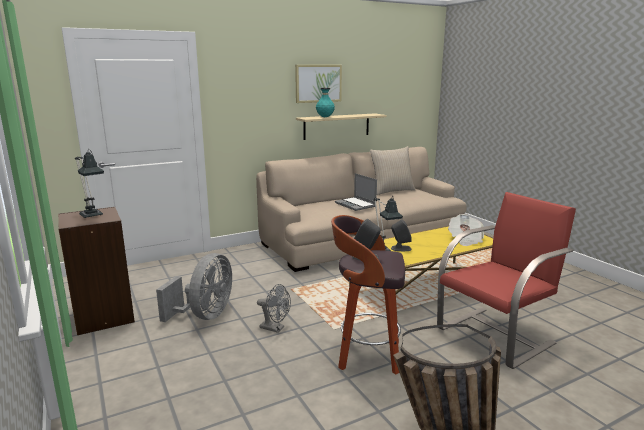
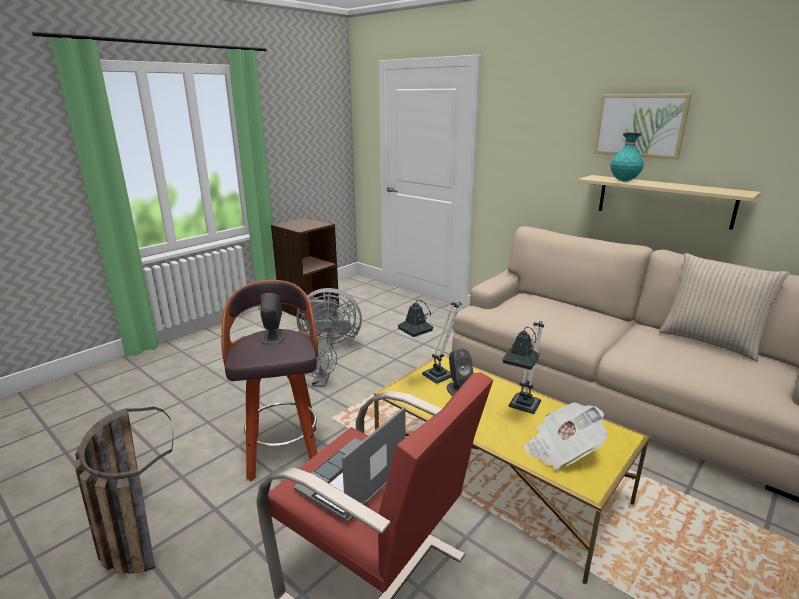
camera: 70 degrees right, 5 degrees up
table lamp [75,149,104,218] -> table lamp moved to [502,321,544,414]
laptop [335,173,377,211] -> laptop moved to [294,407,405,522]

